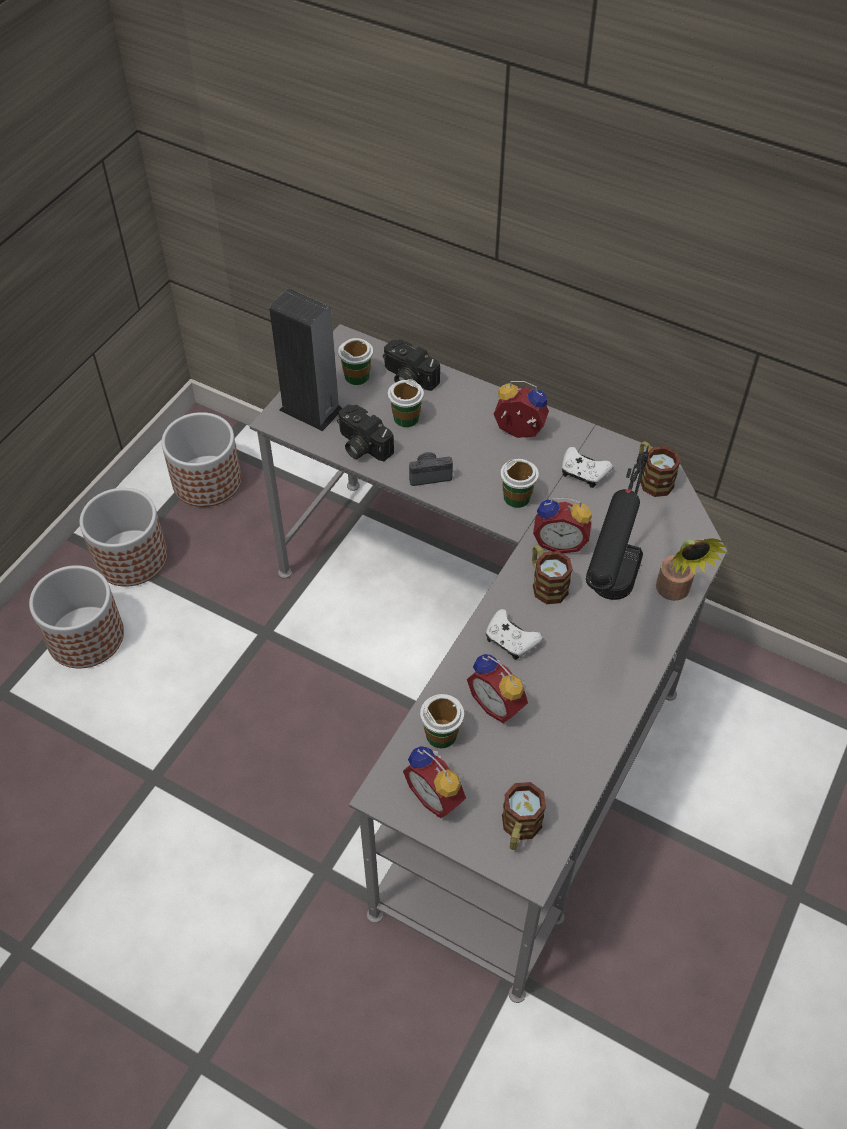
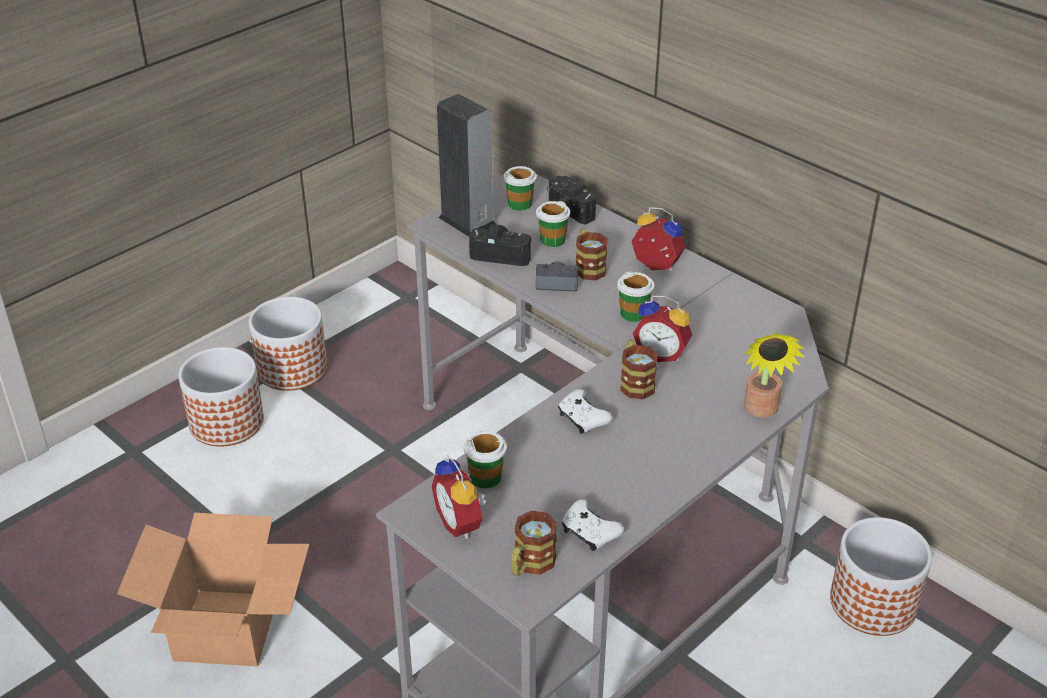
camera: 15 degrees right, 15 degrees down
planter [161,412,241,507] -> planter moved to [830,517,932,636]
camera [337,404,394,461] -> camera turned 135 degrees clockwise [469,224,531,266]
alarm clock [467,654,528,723] -> none
white game controller [562,447,613,488] -> white game controller moved to [562,499,624,551]
black table lamp [586,446,649,600] -> none
mug [639,441,681,497] -> mug moved to [576,229,608,280]
none -> cardboard box [117,513,310,666]

